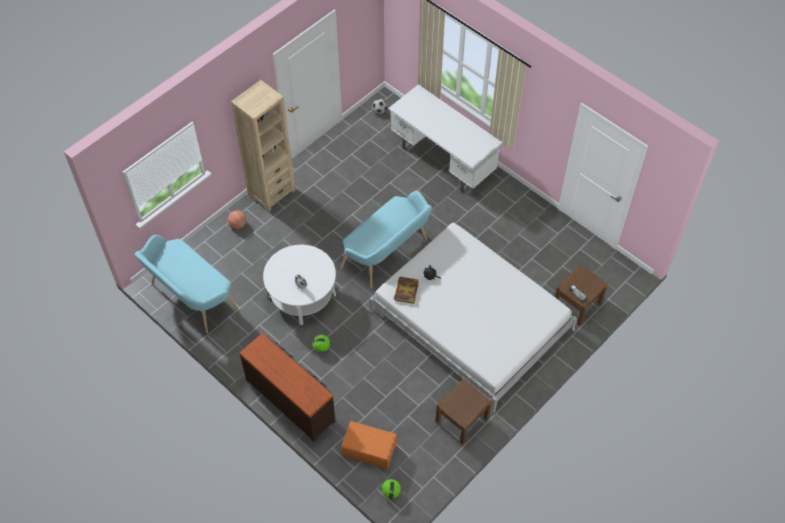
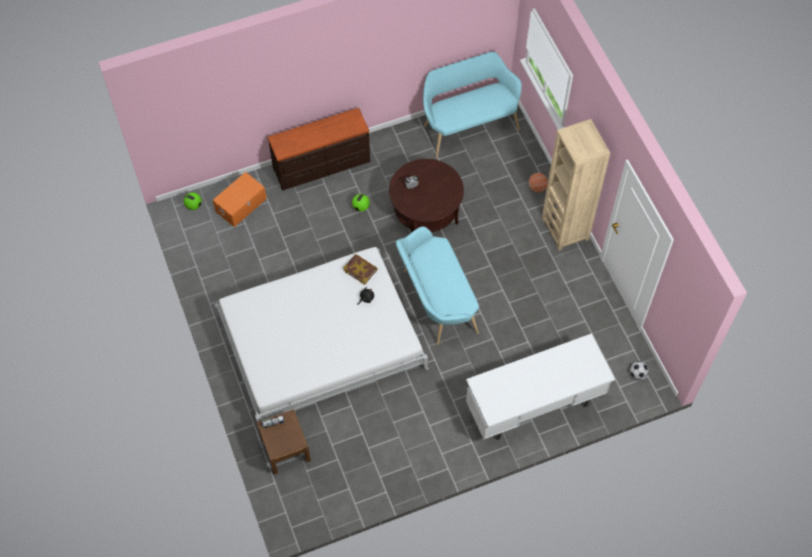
camera: 115 degrees right, 5 degrees up
white coffee table [263,245,336,325] -> brown coffee table [389,159,464,233]
brown nightstand [435,379,492,445] -> none

